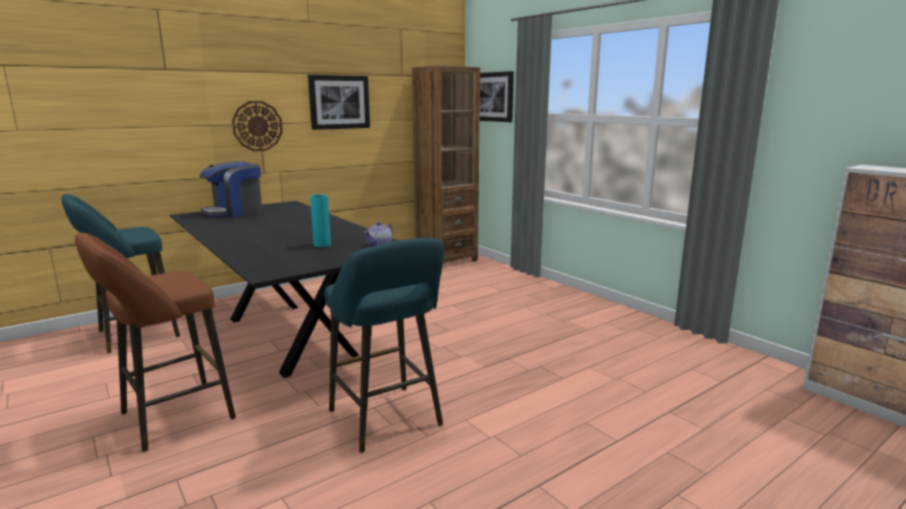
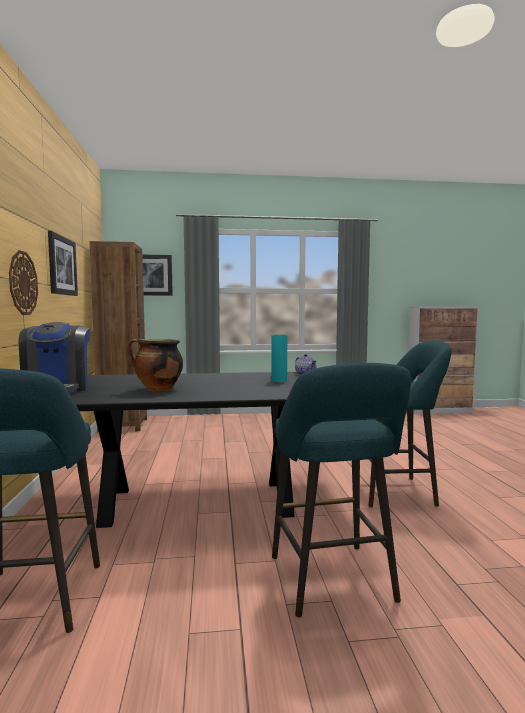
camera: 60 degrees left, 10 degrees down
brown stool [75,233,236,452] -> turquoise stool [272,363,411,617]
none -> cooking pot [128,339,183,391]

